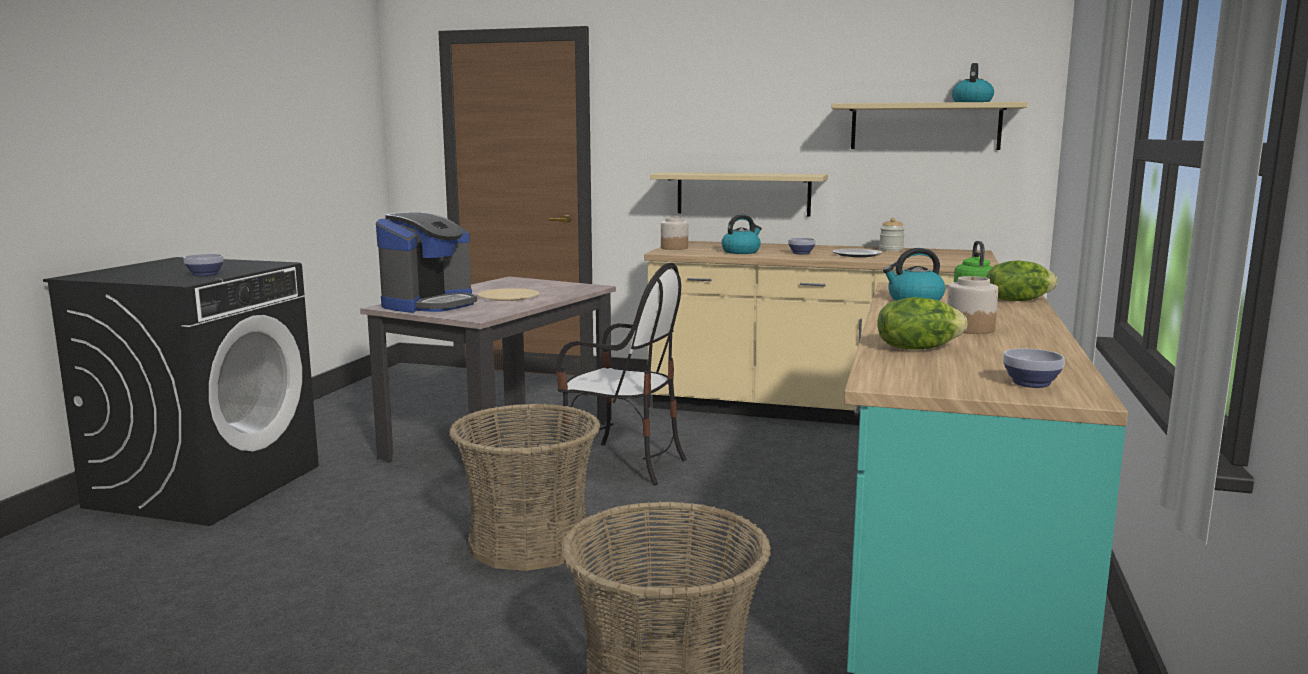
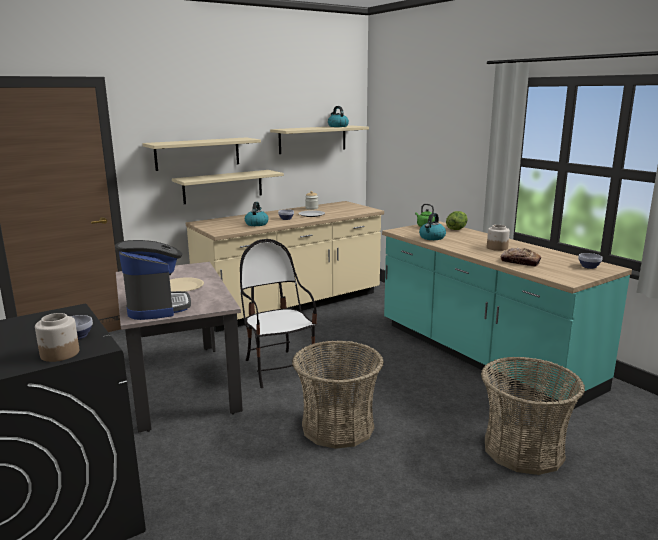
camera: 50 degrees left, 5 degrees up
chair [556,262,687,485] -> chair turned 90 degrees counterclockwise [240,239,317,388]
jar [661,217,688,250] -> jar moved to [35,313,79,362]
lettuce [877,297,967,350] -> bread [501,248,541,266]
none -> beige shelf [142,137,261,171]

